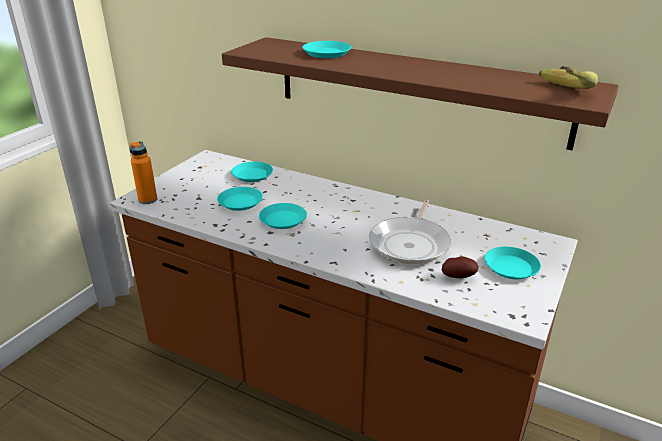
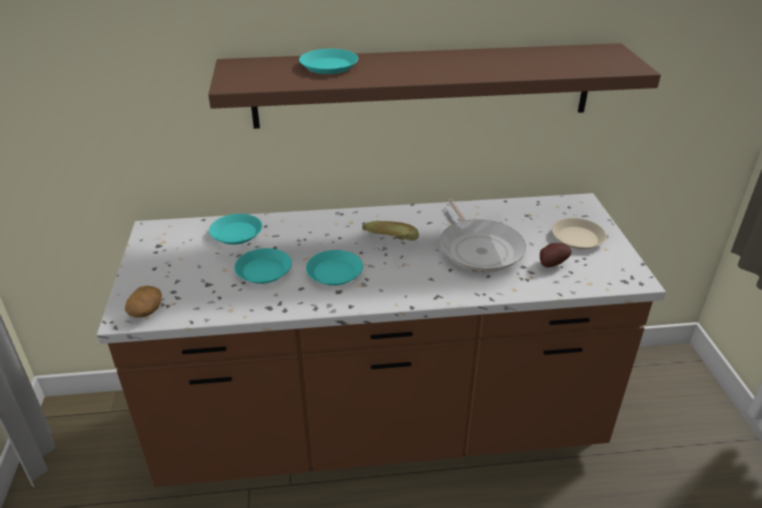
camera: 35 degrees left, 5 degrees up
orange bottle [129,141,157,204] -> potato [125,286,162,318]
turquoise plate [484,247,541,279] -> beige plate [552,218,607,250]
banana [539,66,598,89] -> banana moved to [362,221,419,241]

